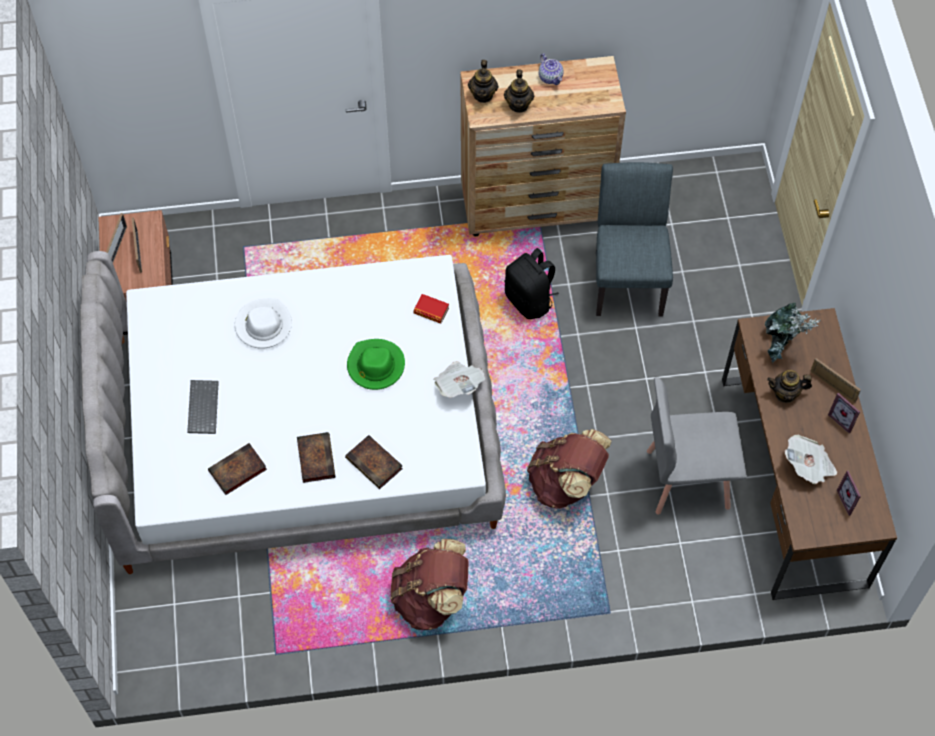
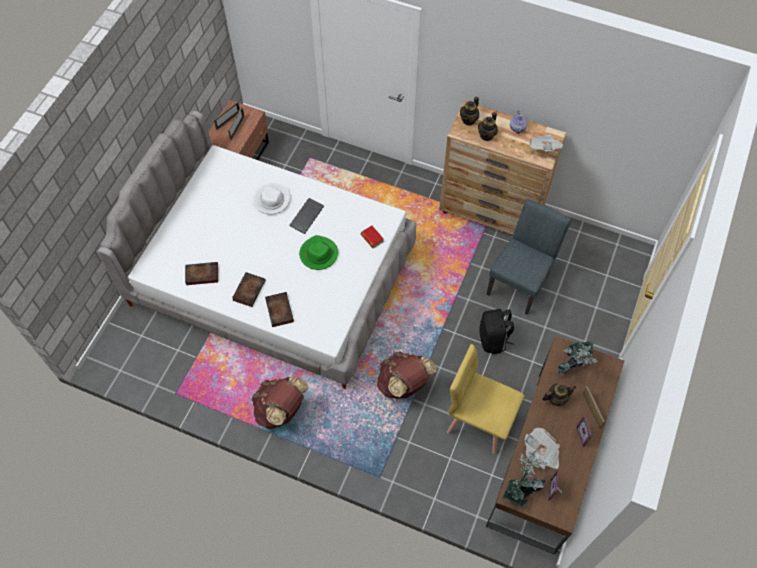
camera: 30 degrees right, 0 degrees up
keyboard [187,380,219,434] -> keyboard moved to [289,198,324,234]
newspaper [433,361,485,398] -> newspaper moved to [529,135,563,151]
black backpack [505,248,559,319] -> black backpack moved to [479,309,514,354]
grey chair [647,377,747,515] -> yellow chair [447,344,525,454]
teapot [767,370,812,403] -> teapot turned 135 degrees clockwise [542,384,576,406]
none -> potted plant [502,451,548,507]

